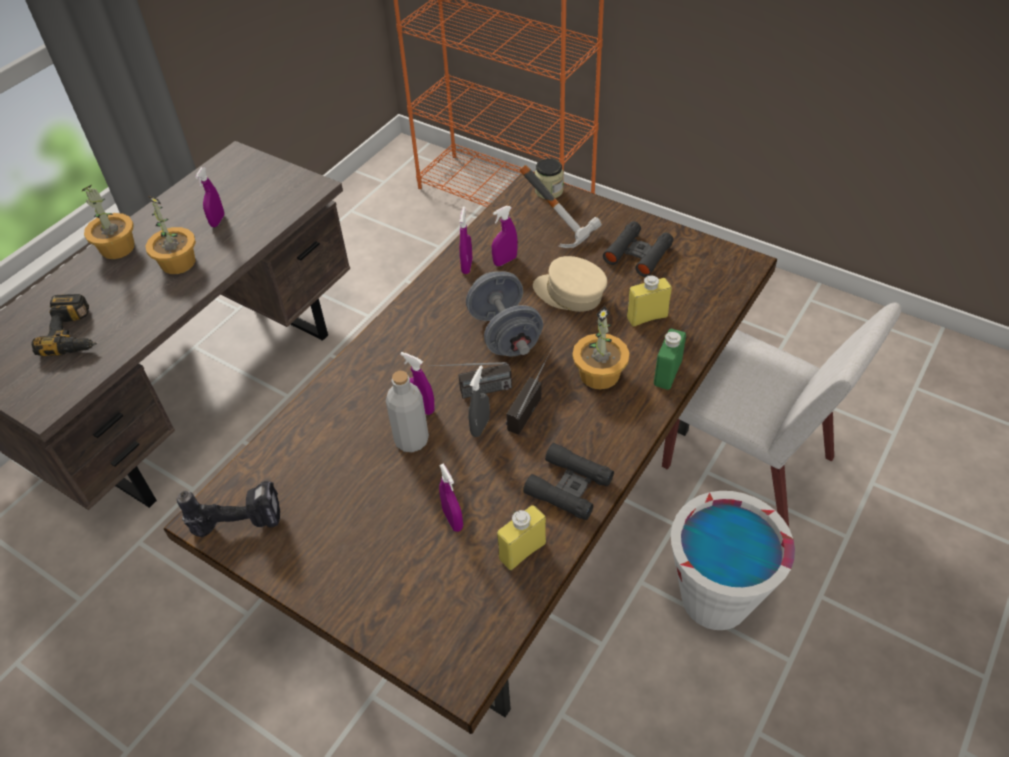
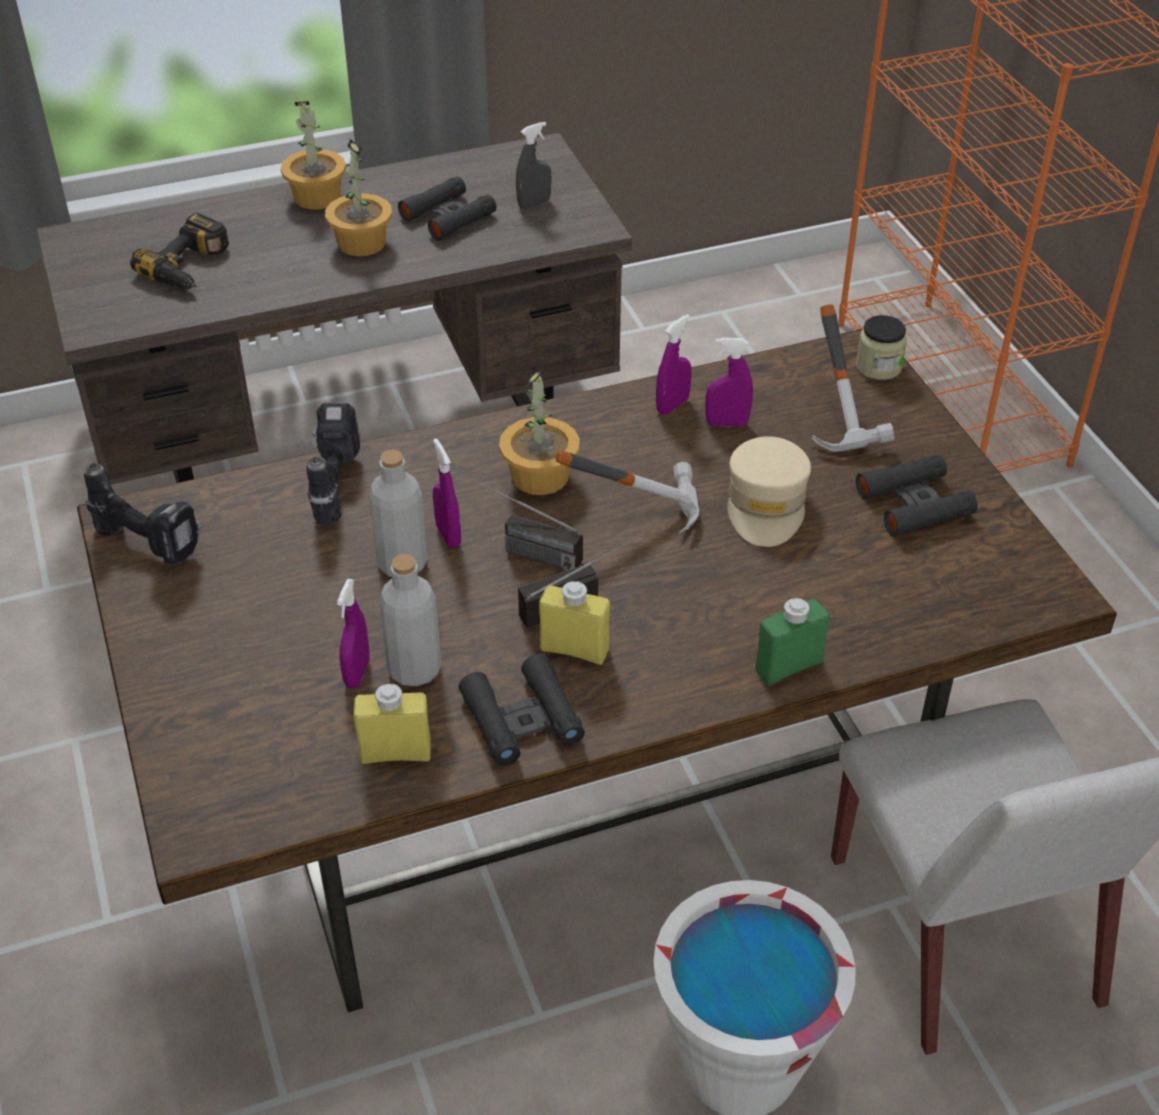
camera: 35 degrees right, 5 degrees down
purple spray bottle [195,167,224,227] -> black binoculars [398,176,497,241]
grey dumbbell [466,271,543,356] -> hammer [556,450,699,533]
grey spray bottle [468,366,490,437] -> grey spray bottle moved to [516,122,552,209]
beige cap [533,256,607,312] -> beige cap turned 150 degrees counterclockwise [727,436,811,547]
potted plant [572,306,629,390] -> potted plant moved to [499,368,580,495]
yellow bottle [627,275,672,327] -> yellow bottle moved to [539,580,610,665]
none -> power drill [307,402,360,525]
none -> grey bottle [379,554,441,686]

